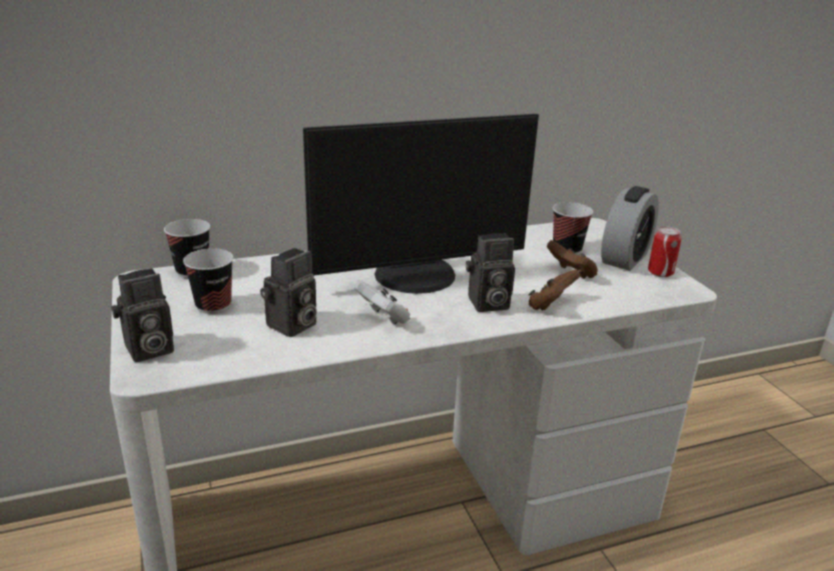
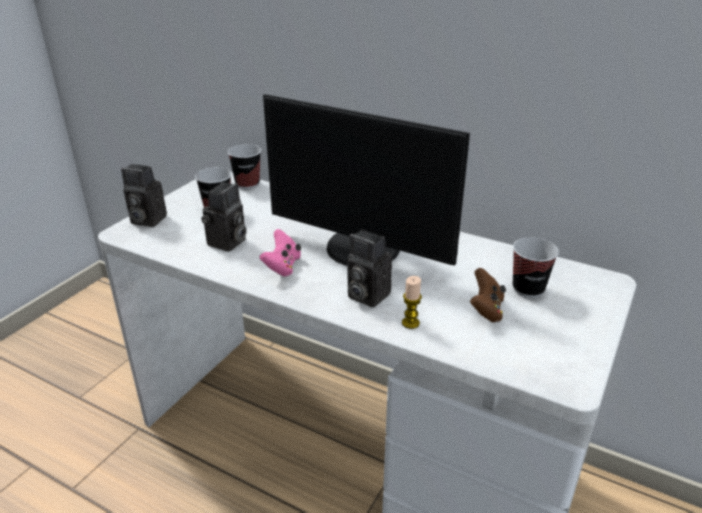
camera: 50 degrees right, 5 degrees up
camera [260,248,317,337] -> camera turned 60 degrees counterclockwise [201,182,246,252]
white game controller [354,280,410,324] -> pink game controller [259,229,301,276]
brown game controller [529,270,580,311] -> candle [402,276,422,329]
alarm clock [601,186,659,271] -> none
can [648,226,681,277] -> none

